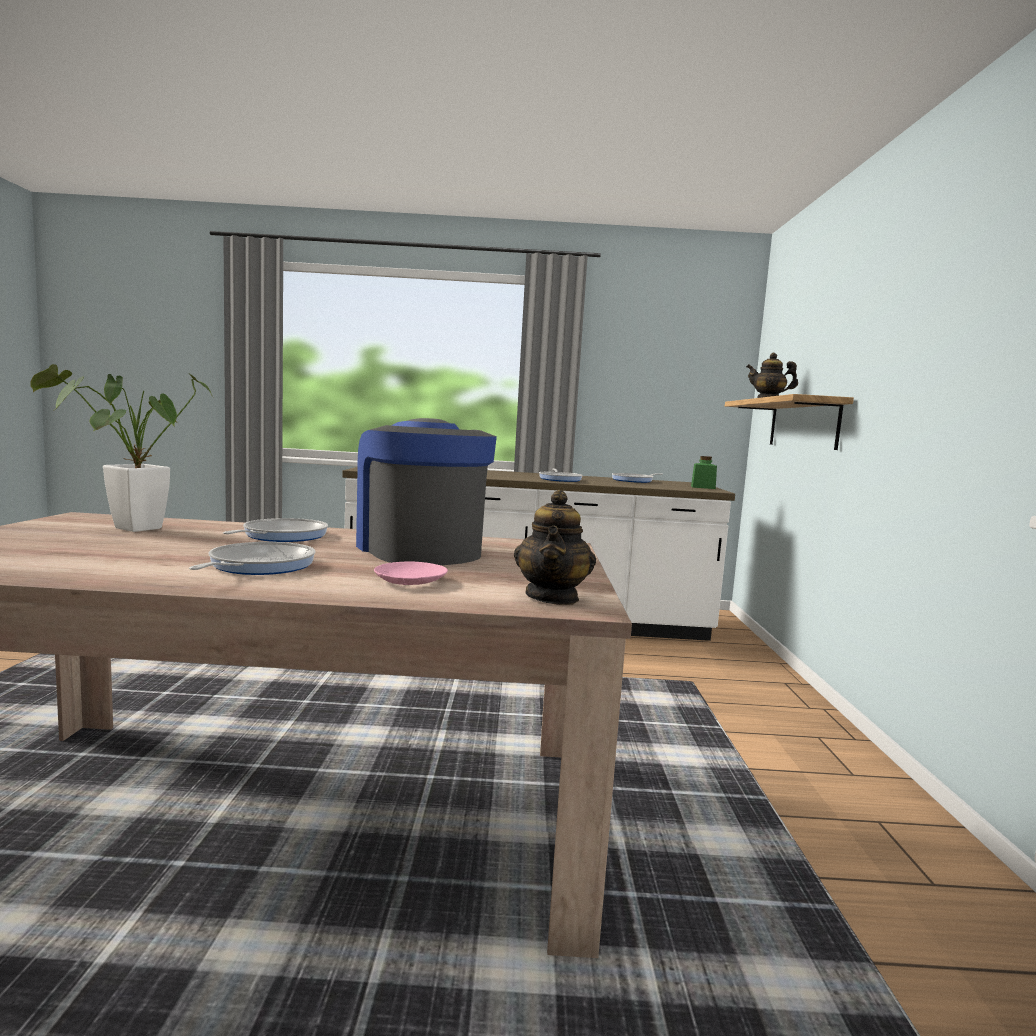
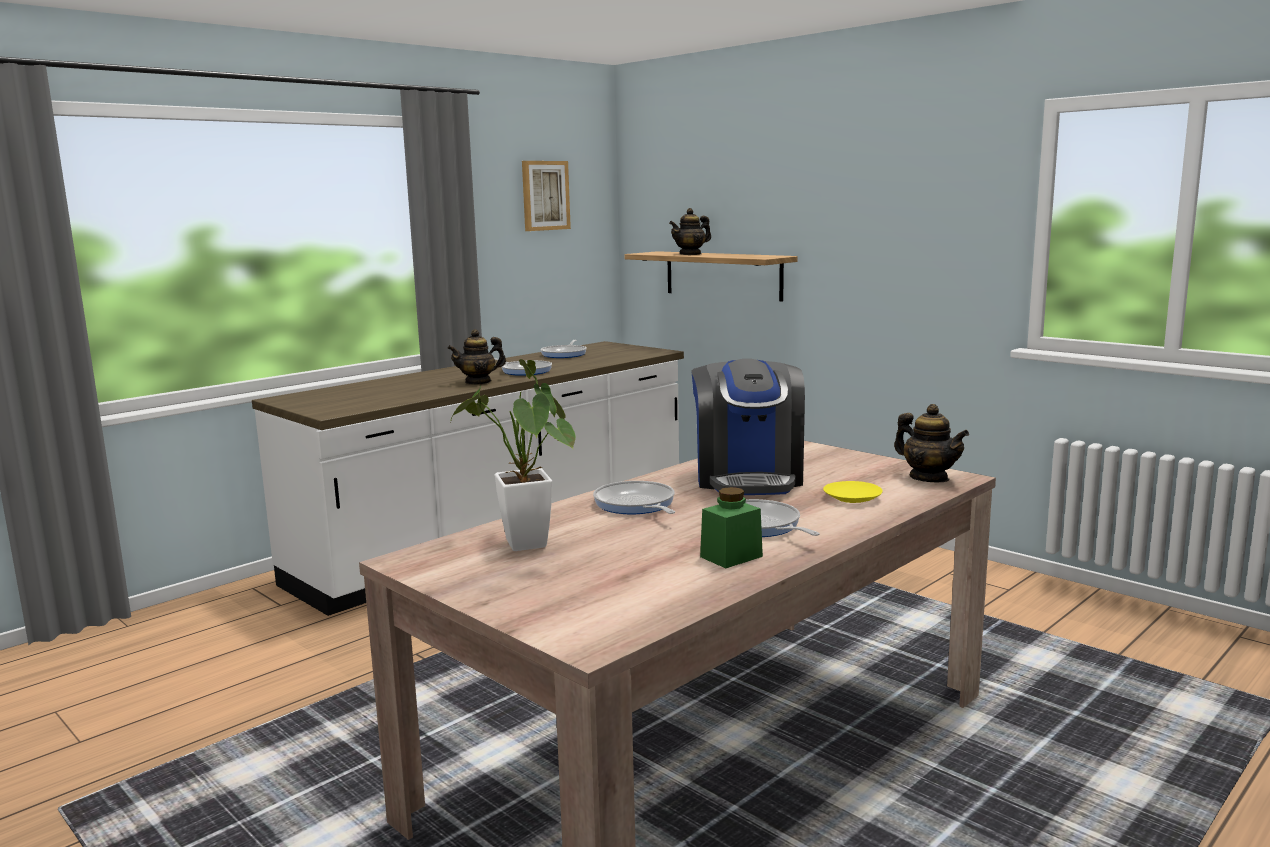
camera: 45 degrees left, 5 degrees up
coffee machine [356,418,497,565] -> coffee machine turned 105 degrees counterclockwise [691,359,805,495]
pink plate [374,562,448,585] -> yellow plate [823,481,883,503]
green jar [691,456,717,489] -> green jar moved to [700,487,763,568]
none -> teapot [447,329,506,385]
none -> picture [522,161,571,231]

